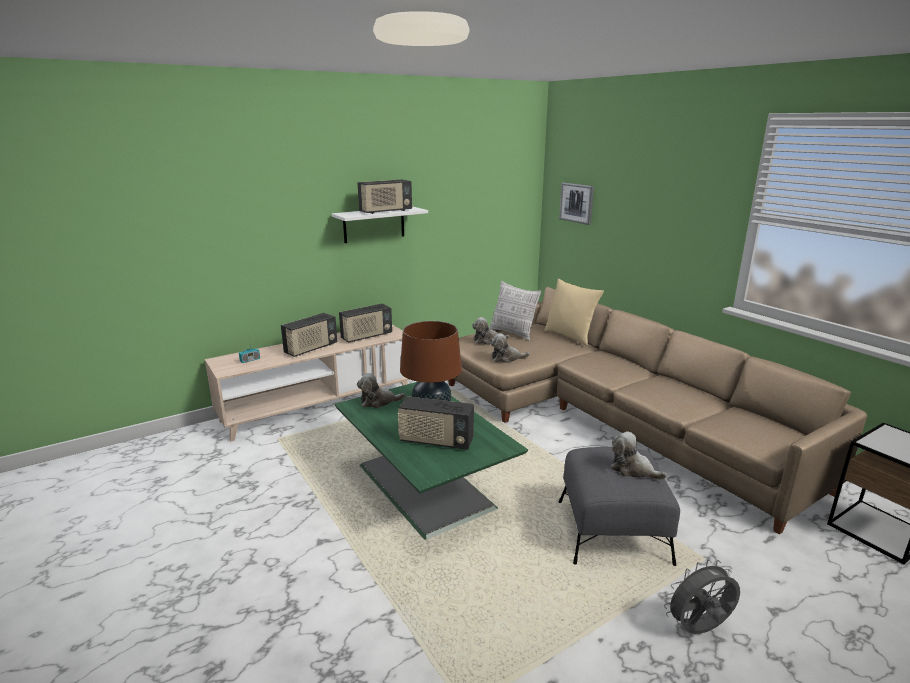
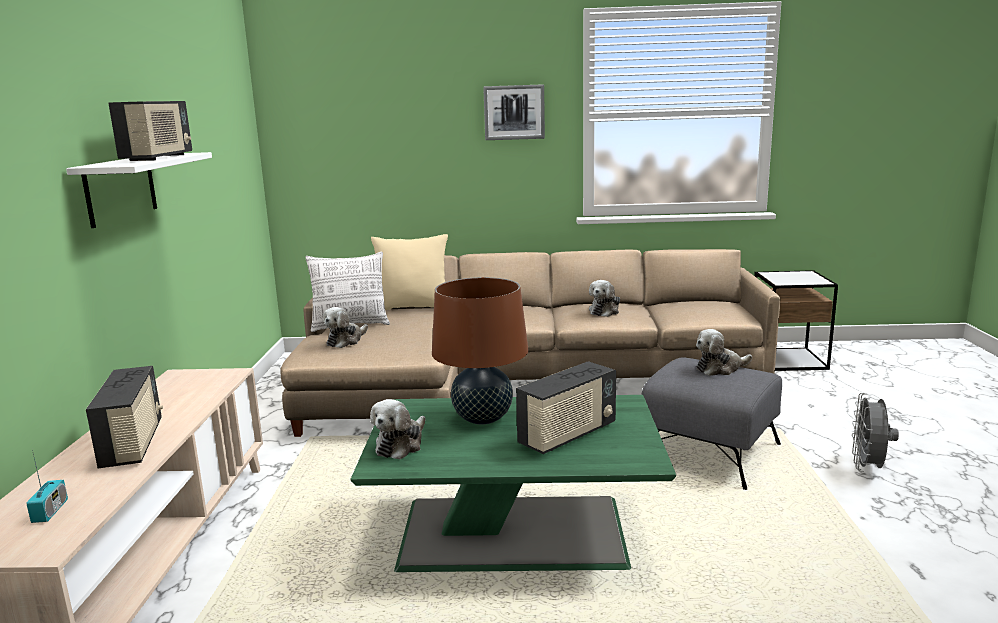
camera: 55 degrees left, 5 degrees down
radio [339,304,392,343] -> none
plush toy [490,333,530,363] -> plush toy moved to [589,280,620,317]
picture [559,182,594,225] -> picture moved to [483,84,545,140]

